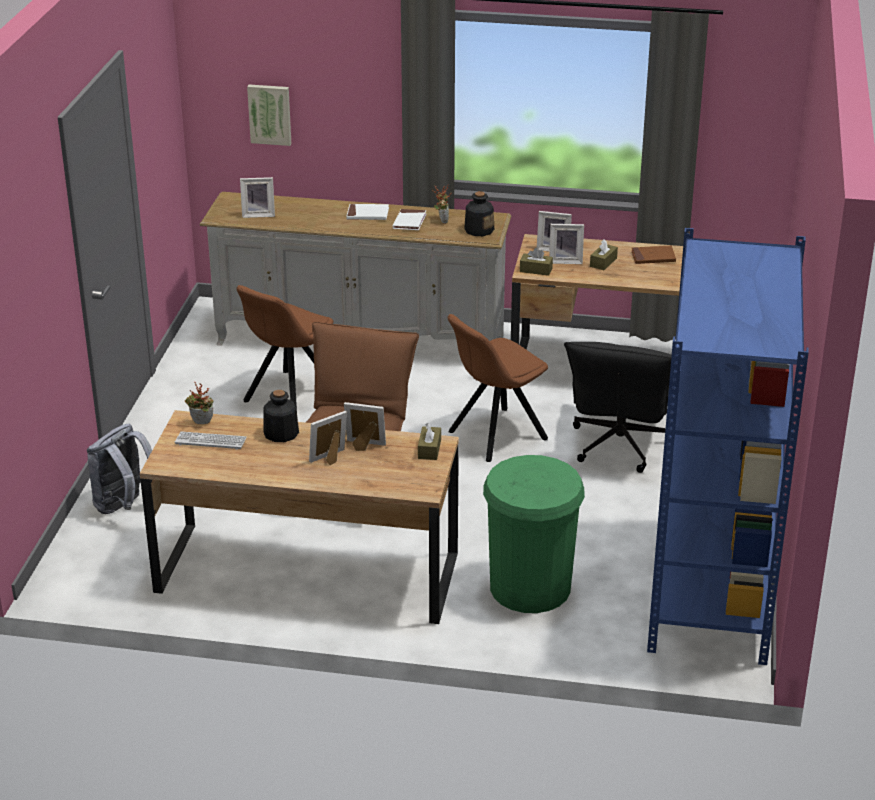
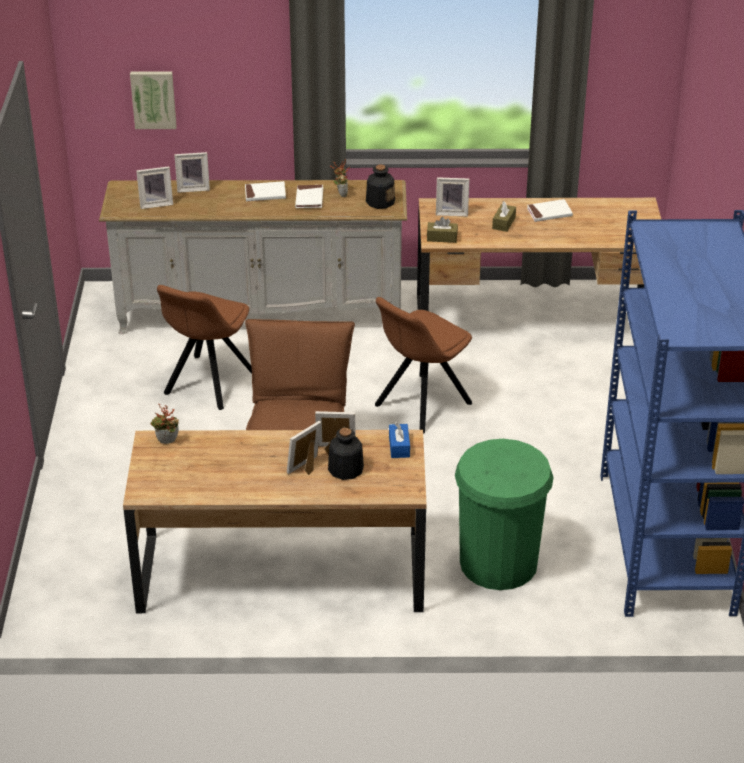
camera: 10 degrees left, 5 degrees up
grey backpack [87,424,152,514] -> none
keyboard [175,431,247,450] -> none
bottle [263,390,299,442] -> bottle moved to [328,428,364,480]
brown tissue box [418,423,441,460] -> blue tissue box [389,422,410,458]
picture frame [549,224,584,264] -> picture frame moved to [174,152,210,193]
black office chair [564,342,672,473] -> none
brown book [632,246,676,264] -> white book [527,199,573,222]

